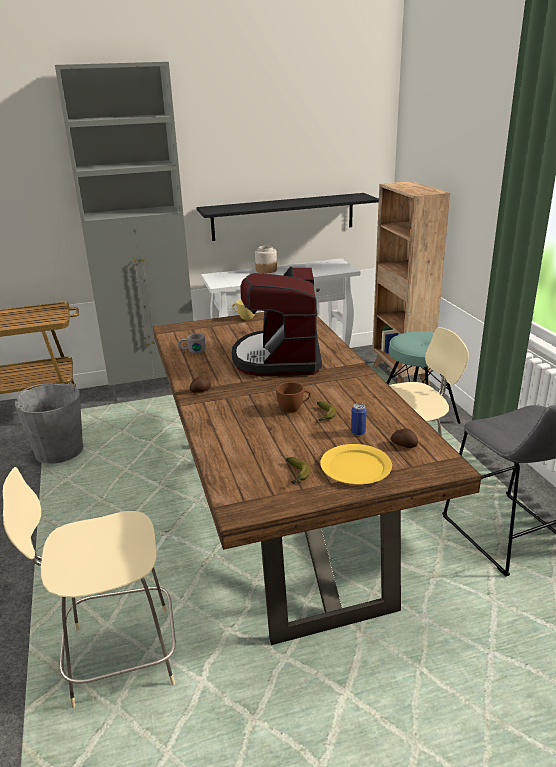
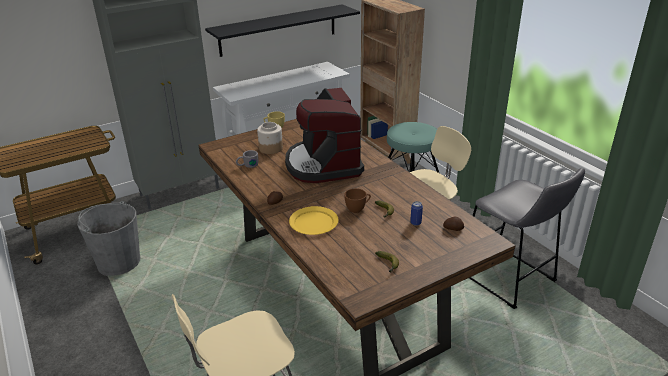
camera: 15 degrees left, 5 degrees up
jar [255,246,277,274] -> jar moved to [257,122,283,154]
yellow plate [320,444,392,485] -> yellow plate moved to [289,206,339,235]

